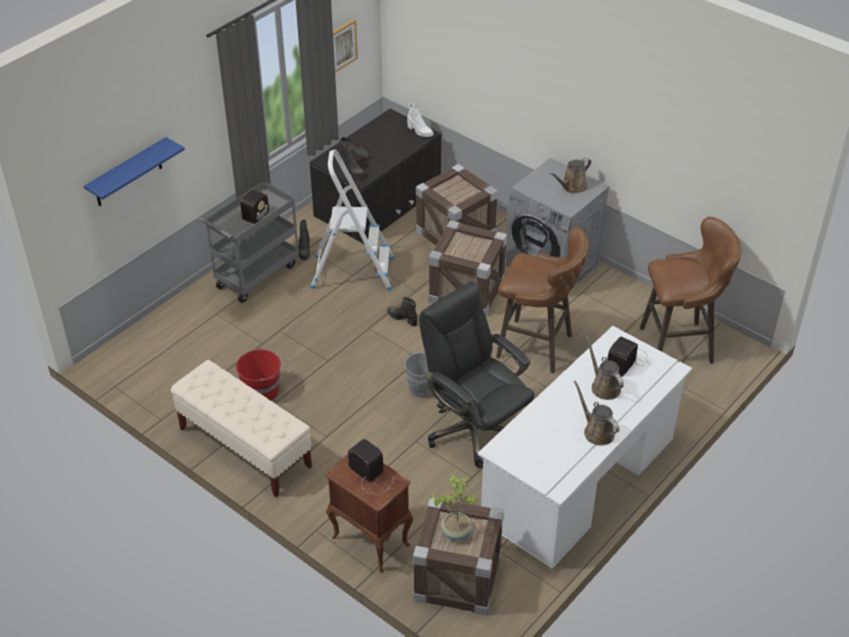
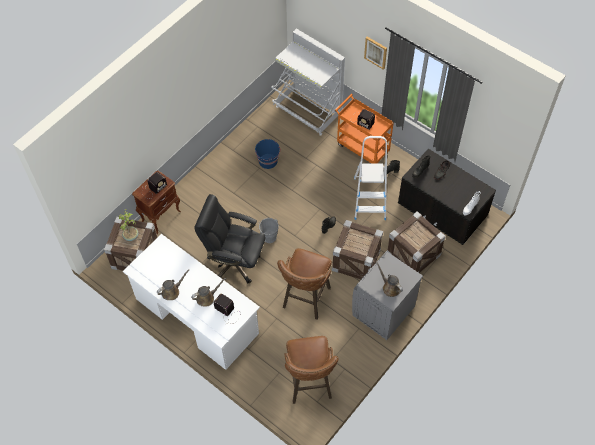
camera: 90 degrees right, 15 degrees up
blue shelf [84,137,185,206] -> none
beige bench [171,360,312,497] -> none
grey cart [198,181,299,303] -> orange cart [335,94,394,164]
red bucket [236,348,283,401] -> blue bucket [255,139,280,169]
picture [333,19,358,73] -> picture moved to [364,37,387,70]
black office chair [419,281,534,468] -> black office chair turned 120 degrees counterclockwise [195,194,265,283]
none -> white shoe rack [271,29,345,136]

